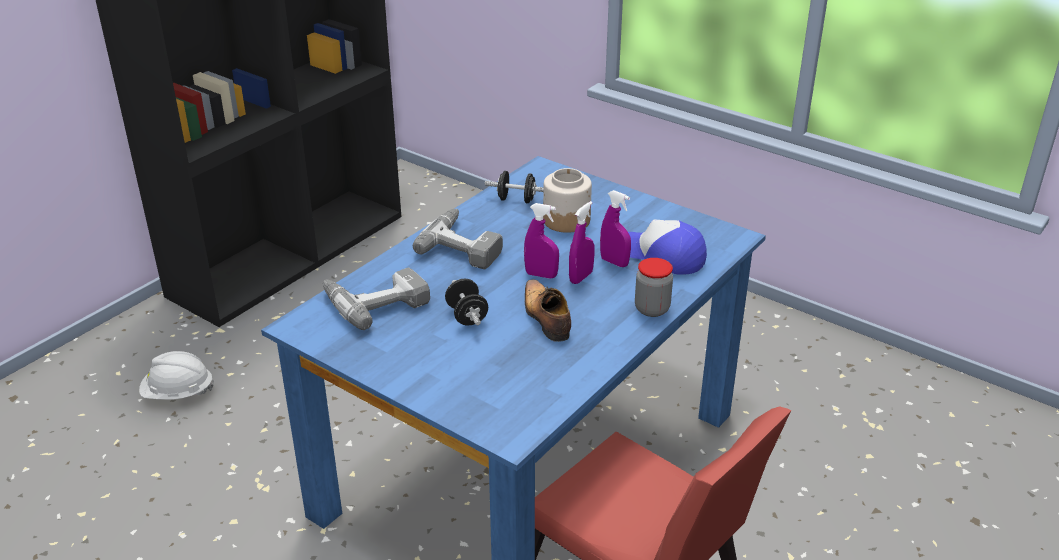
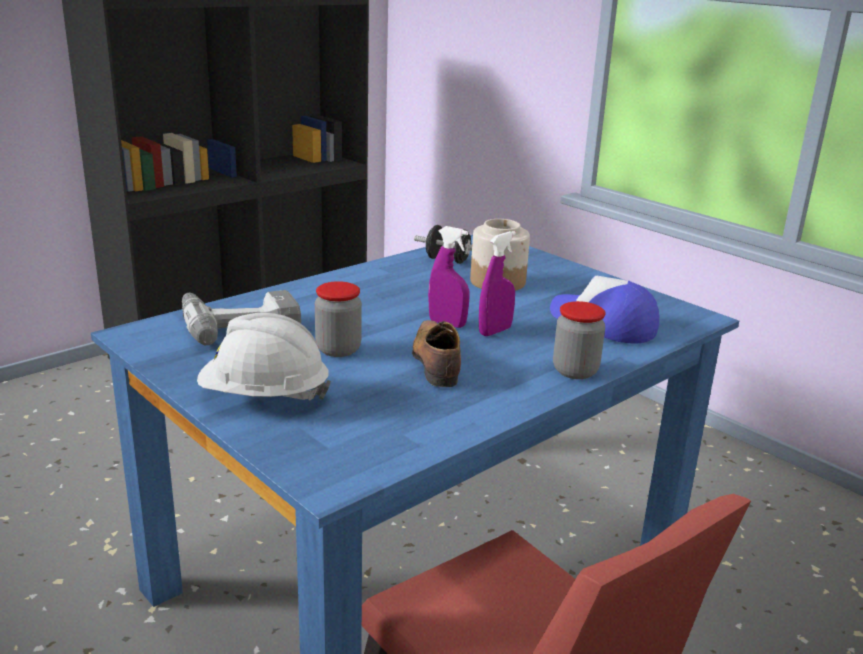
camera: 10 degrees right, 10 degrees down
white hard hat [139,351,214,400] -> white hard hat moved to [197,313,331,400]
power drill [413,209,503,270] -> none
black dumbbell [445,279,488,325] -> jar [315,281,362,357]
purple spray bottle [600,190,631,267] -> none

